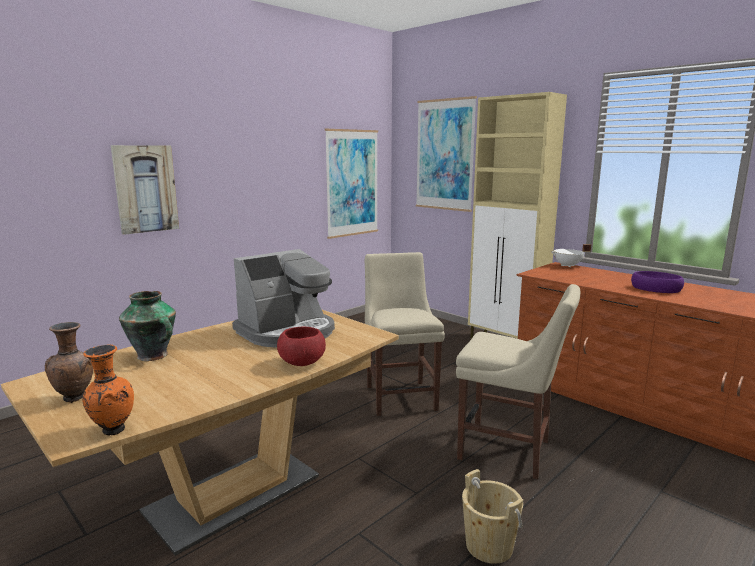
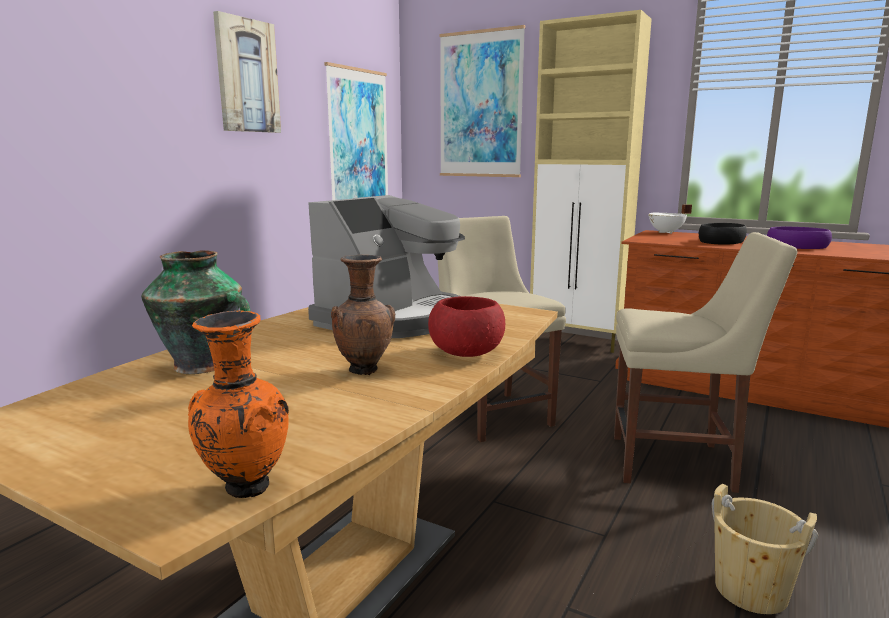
camera: 15 degrees left, 0 degrees up
brown vase [45,322,93,403] -> brown vase moved to [331,255,395,375]
picture [111,145,179,235] -> picture moved to [213,11,281,133]
none -> black bowl [699,223,747,245]

